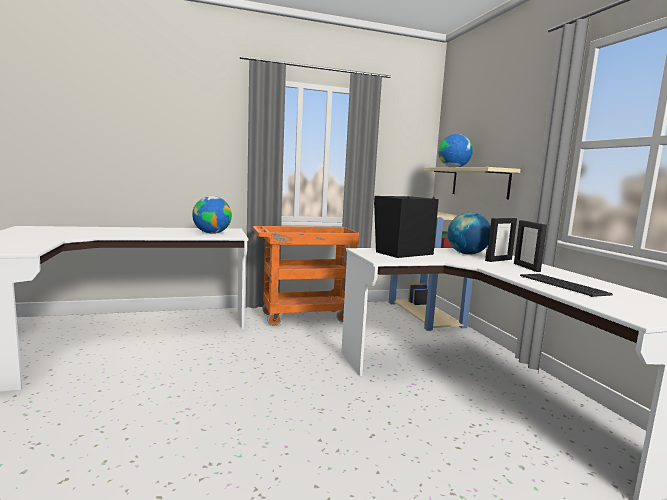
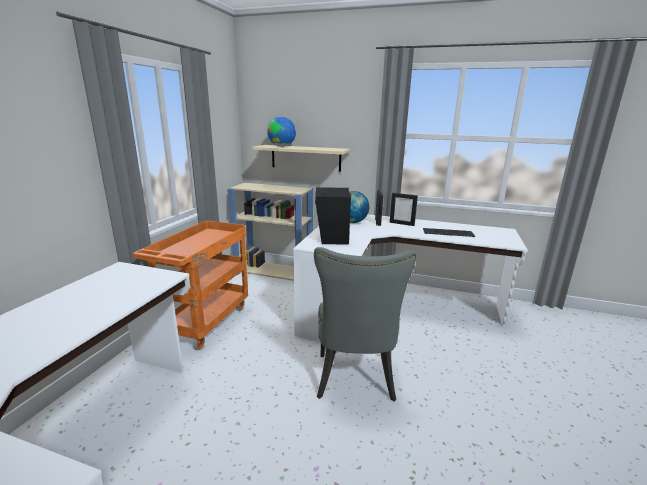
camera: 55 degrees left, 10 degrees up
globe [192,196,232,234] -> none
none -> grey chair [314,247,416,401]

